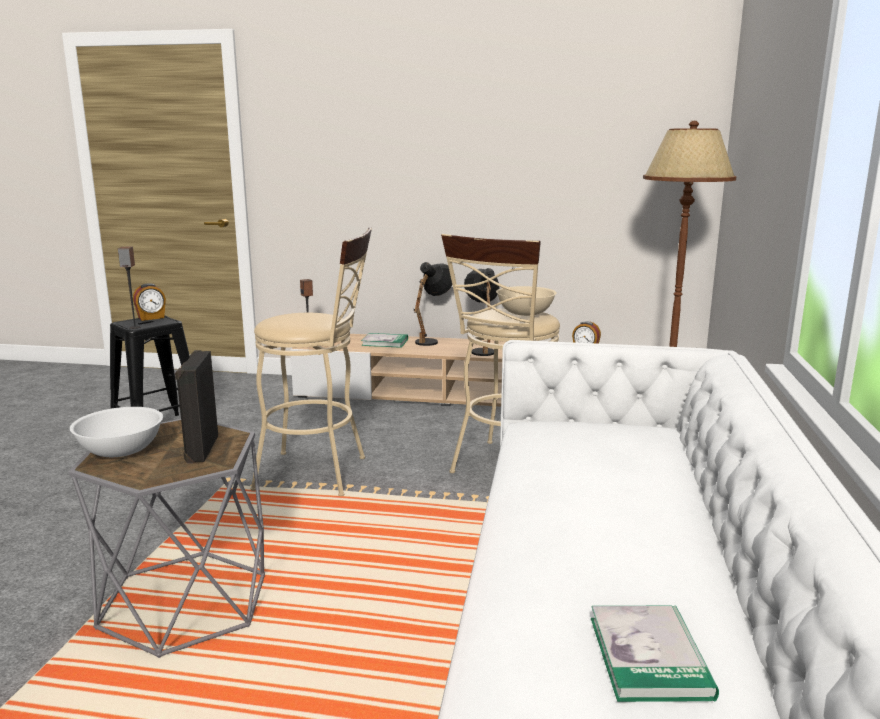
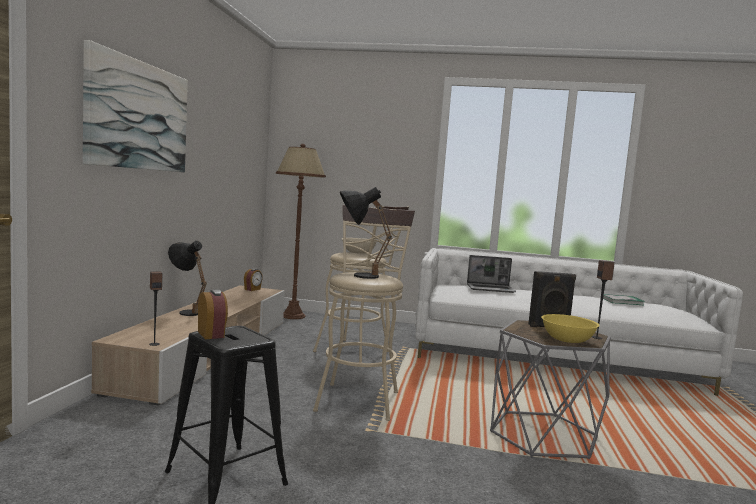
camera: 90 degrees left, 10 degrees down
white bowl [70,407,163,457] -> yellow bowl [541,314,600,343]
speaker [118,247,140,329] -> speaker moved to [592,260,615,339]
book [361,333,408,348] -> none
black table lamp [464,268,499,356] -> black table lamp moved to [340,187,392,279]
none -> picture [83,40,188,172]
none -> laptop [467,255,516,293]

